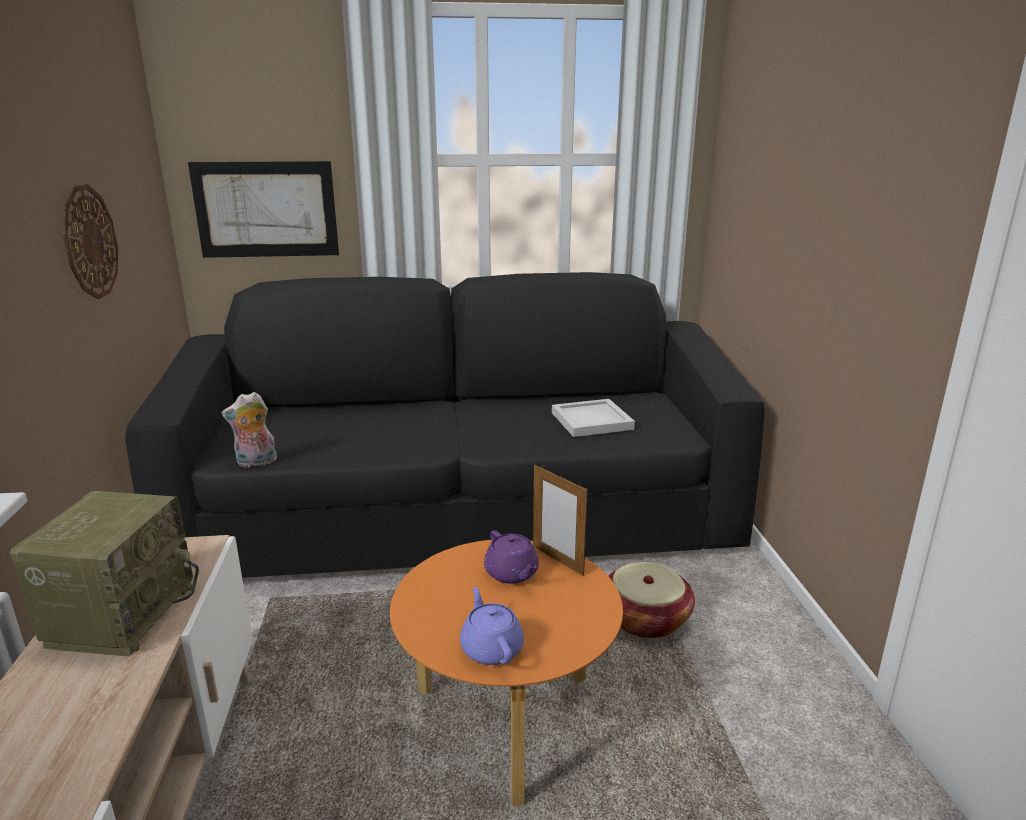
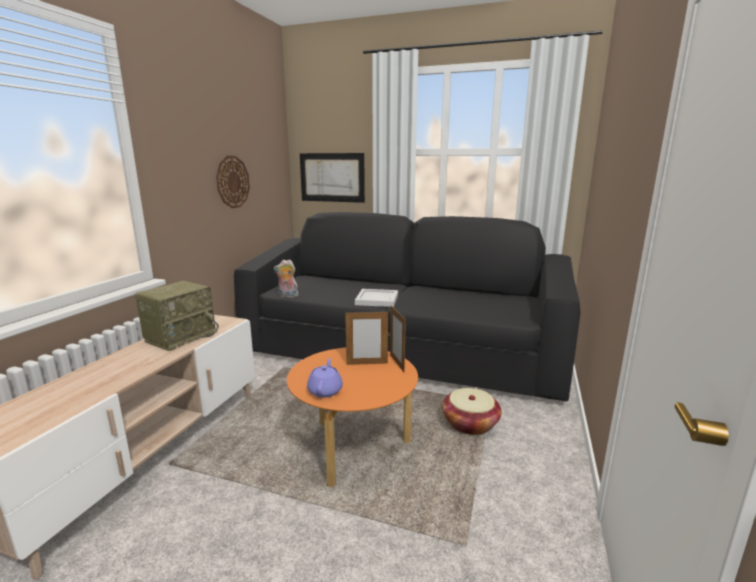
camera: 25 degrees right, 5 degrees down
purple teapot [484,530,539,584] -> picture frame [345,310,388,365]
white tray [552,399,635,437] -> white tray moved to [355,289,398,307]

